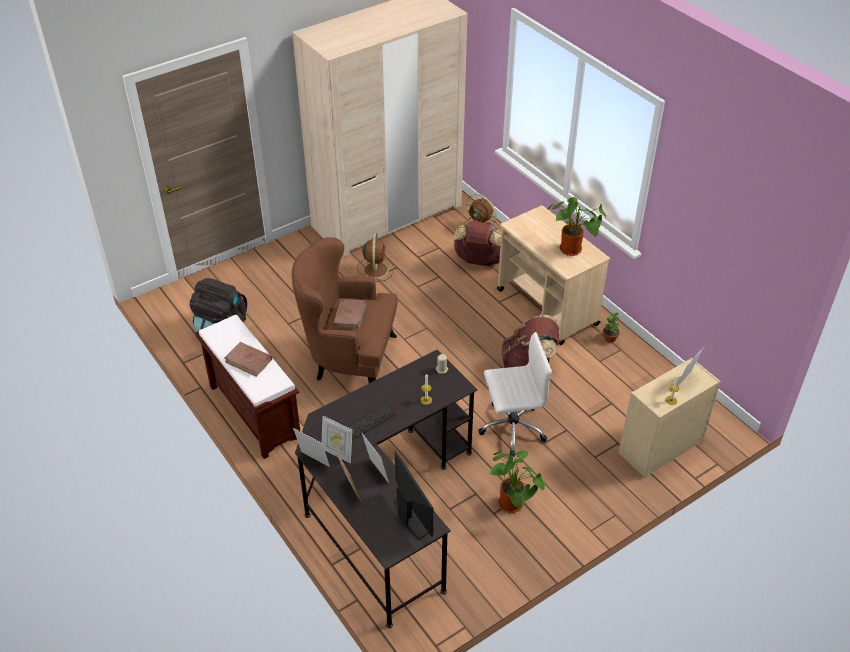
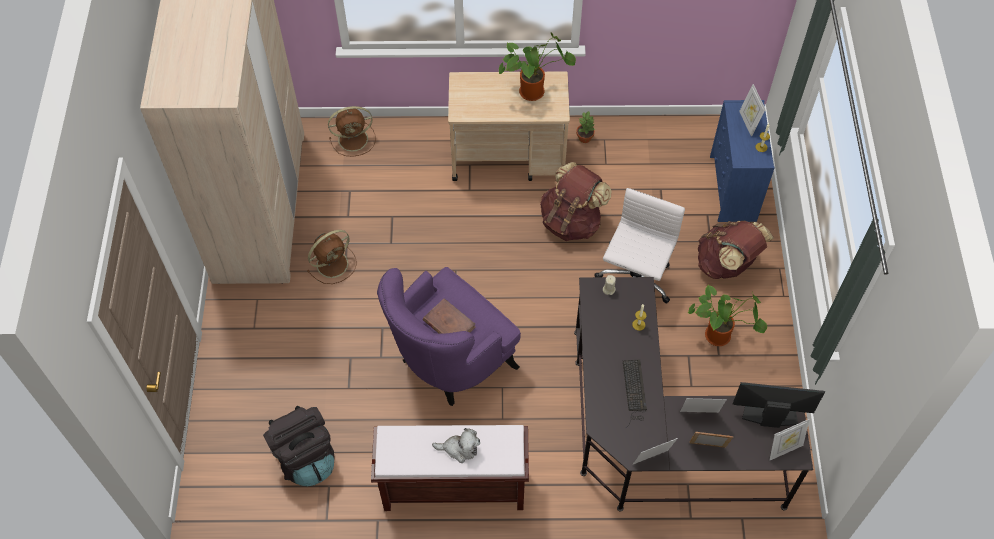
camera: 55 degrees left, 15 degrees up
brown book [224,342,272,377] -> plush toy [432,428,480,463]
brown armchair [291,237,397,383] -> purple armchair [377,267,521,406]
picture frame [322,416,353,463] -> picture frame moved to [769,419,810,461]
brown fan [357,232,394,282] -> brown fan turned 105 degrees clockwise [307,230,357,284]
brown backpack [454,220,501,266] -> brown backpack moved to [698,220,774,279]
beige dresser [618,358,721,478] -> blue dresser [710,100,775,222]

